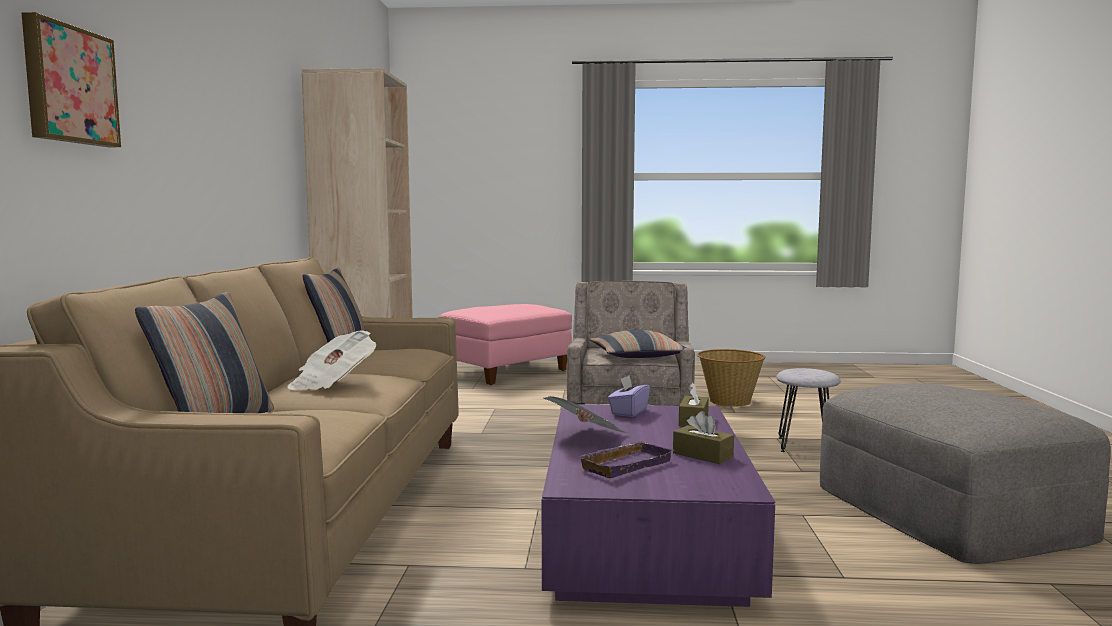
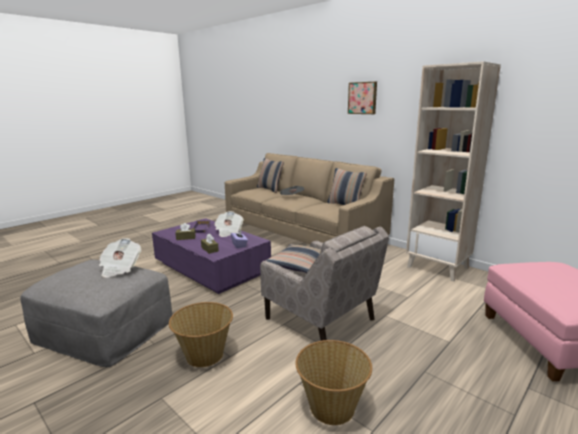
camera: 130 degrees right, 10 degrees up
picture [22,12,121,147] -> picture moved to [348,82,377,114]
grey stool [776,368,841,452] -> basket [169,302,233,367]
none -> newspaper [99,238,141,278]

